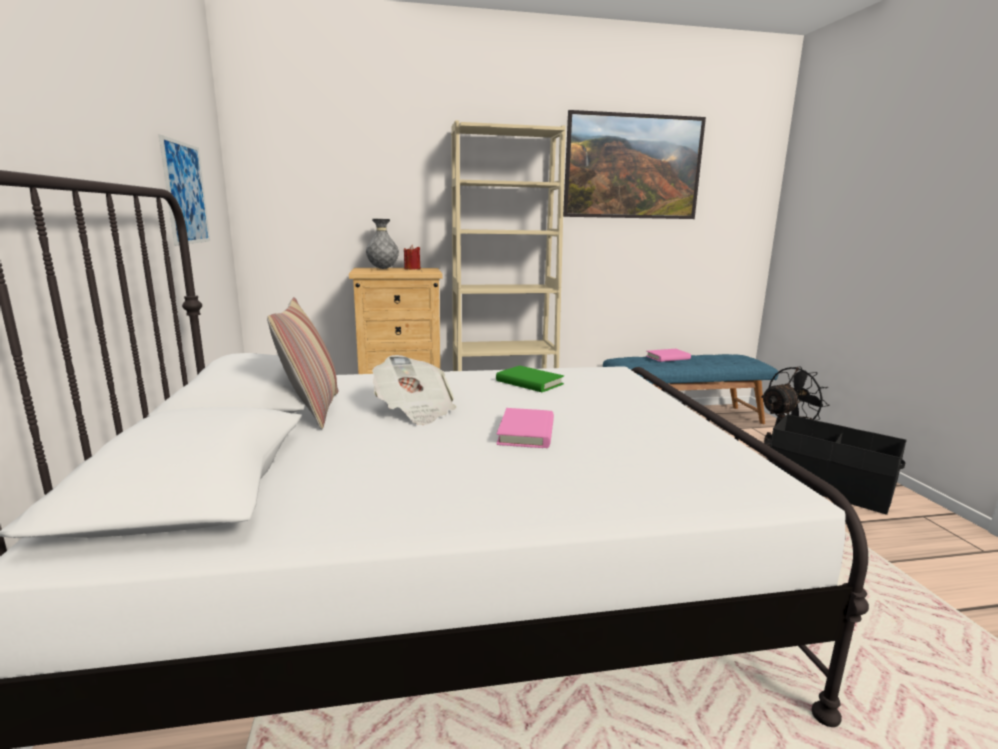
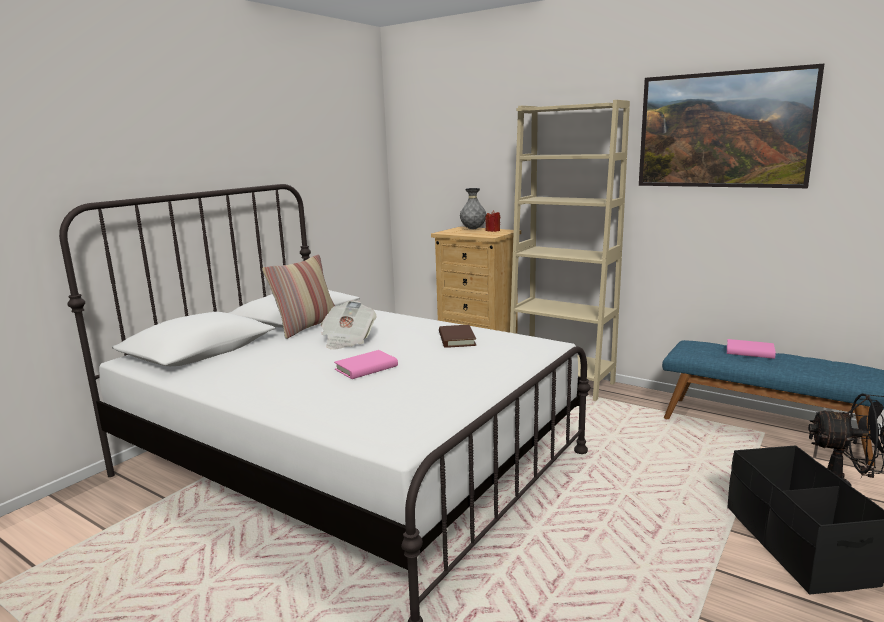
camera: 45 degrees right, 0 degrees up
picture [159,135,210,246] -> none
green book [496,366,564,392] -> brown book [439,325,476,348]

